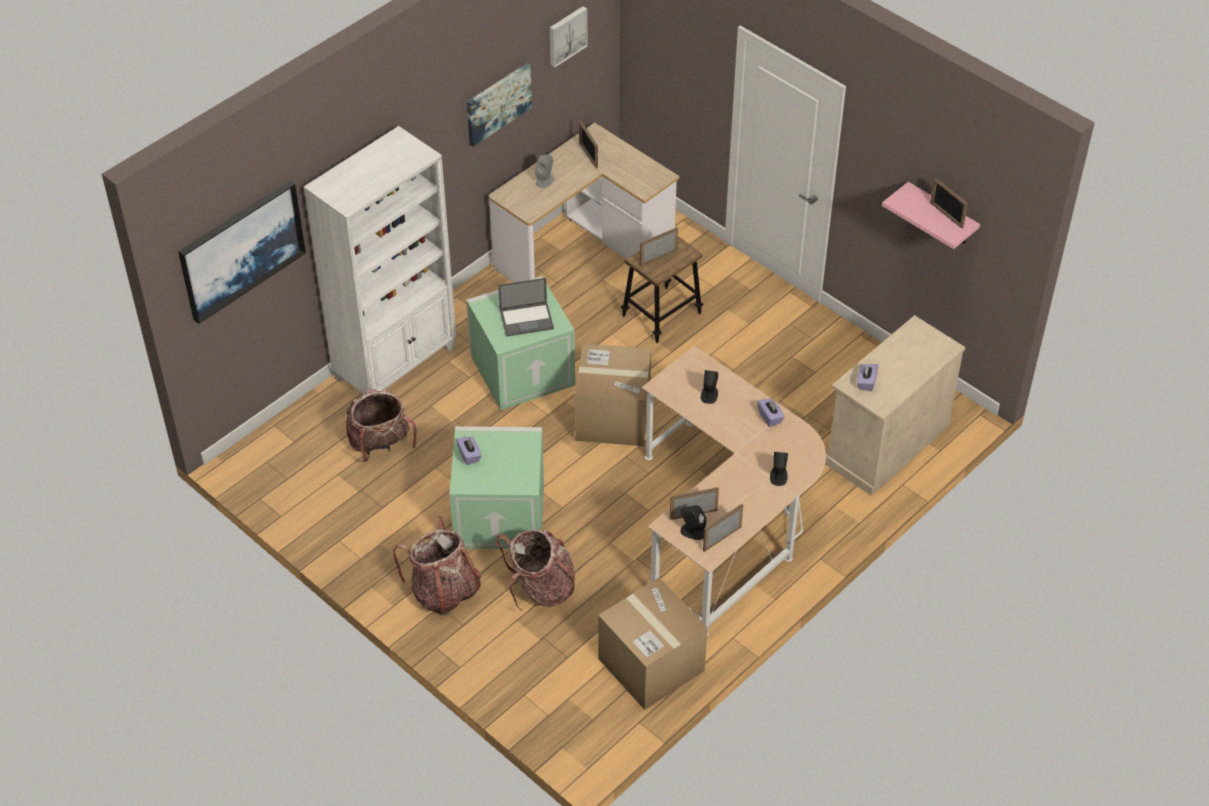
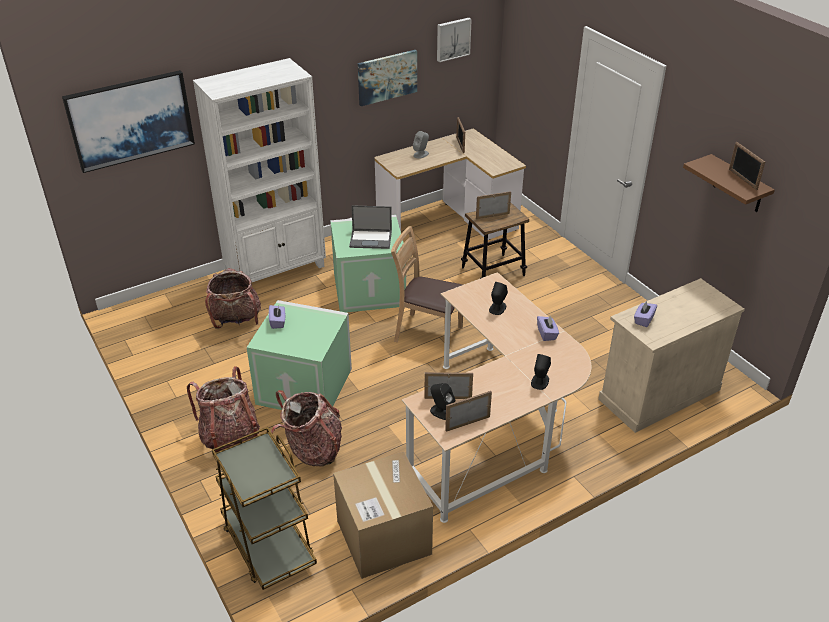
camera: 15 degrees right, 10 degrees down
cardboard box [575,344,651,446] -> brown chair [391,226,463,352]
pink shelf [882,182,980,249] -> brown shelf [683,154,775,212]
none -> brown cart [212,427,317,590]

